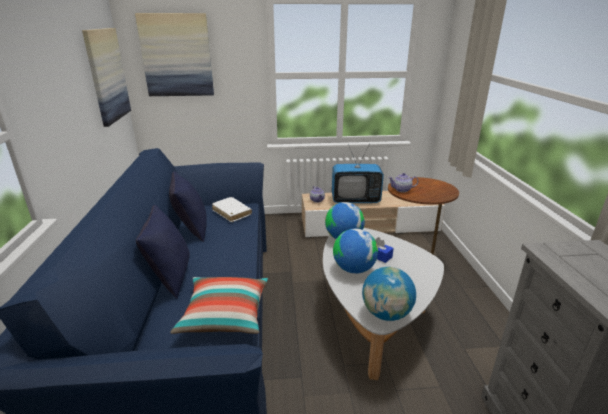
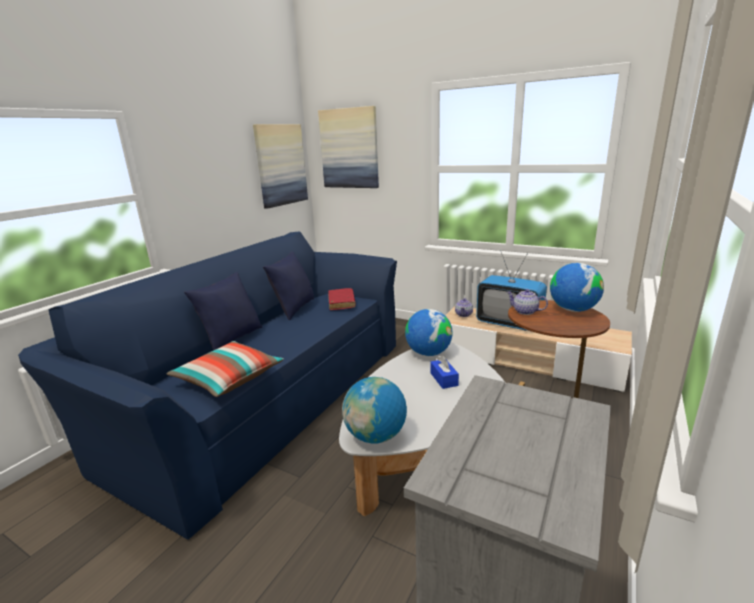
camera: 35 degrees right, 5 degrees down
white book [212,197,252,222] -> red book [328,288,356,310]
globe [333,229,378,274] -> globe moved to [550,263,604,312]

